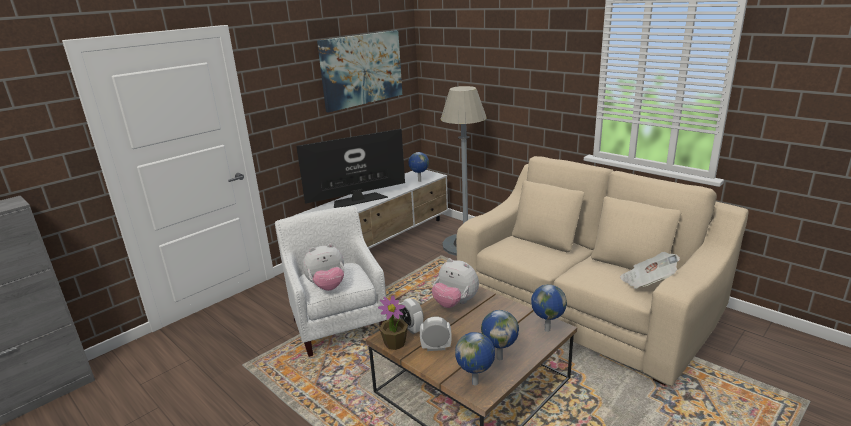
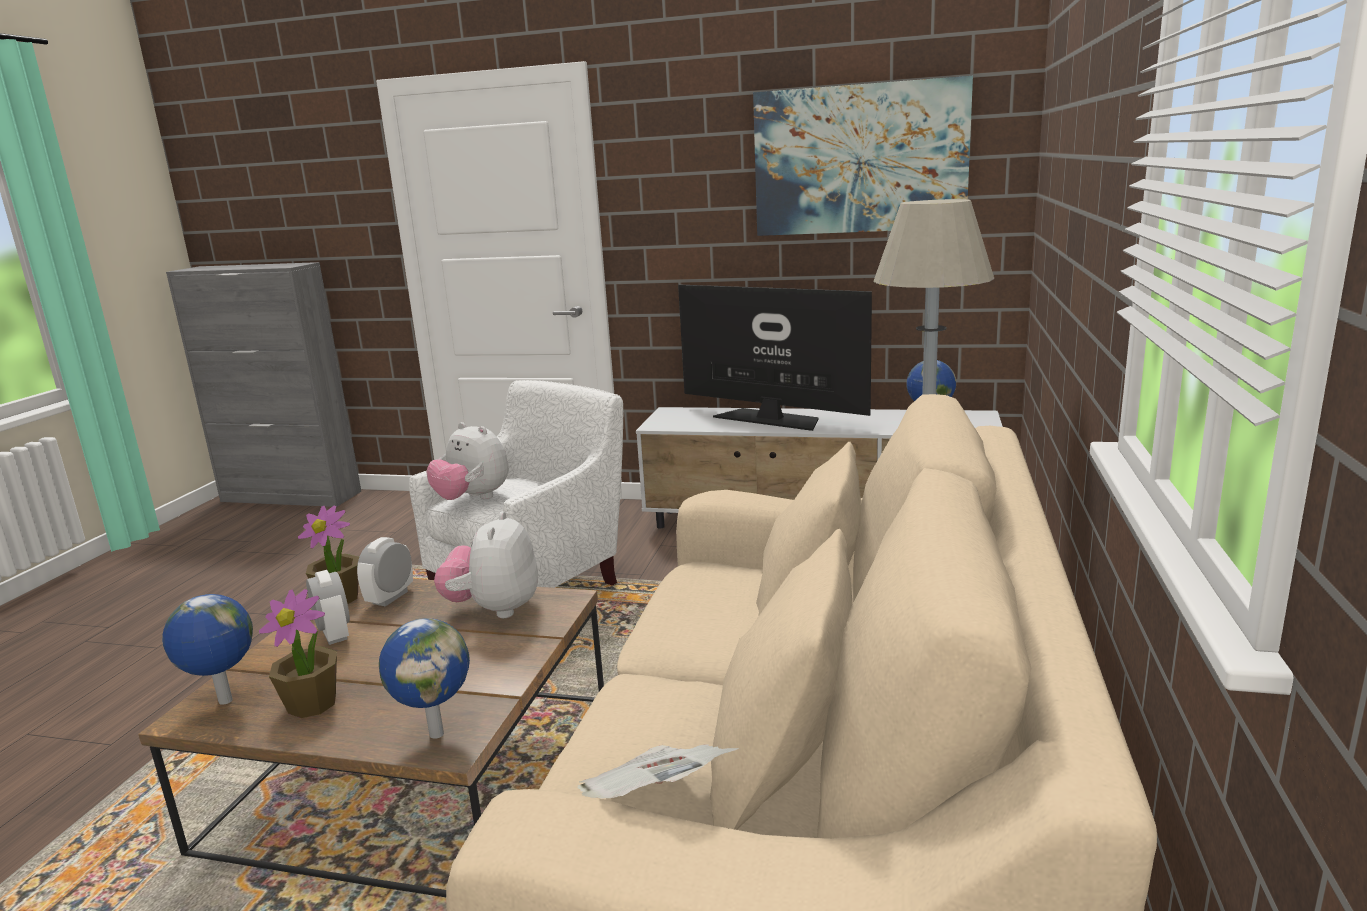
camera: 60 degrees right, 5 degrees down
globe [481,310,519,360] -> potted plant [259,589,337,718]

